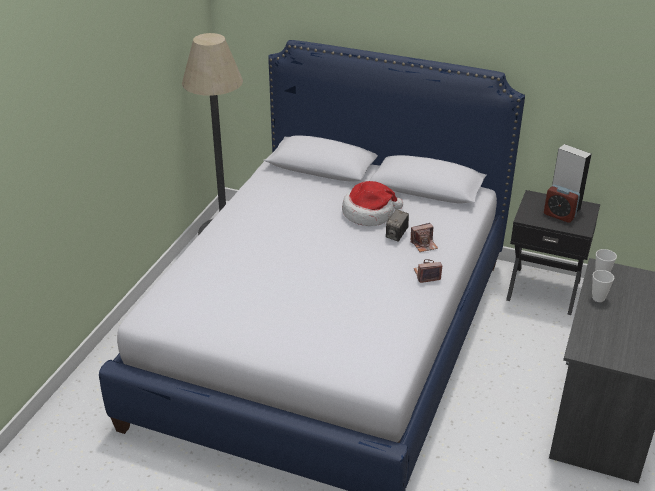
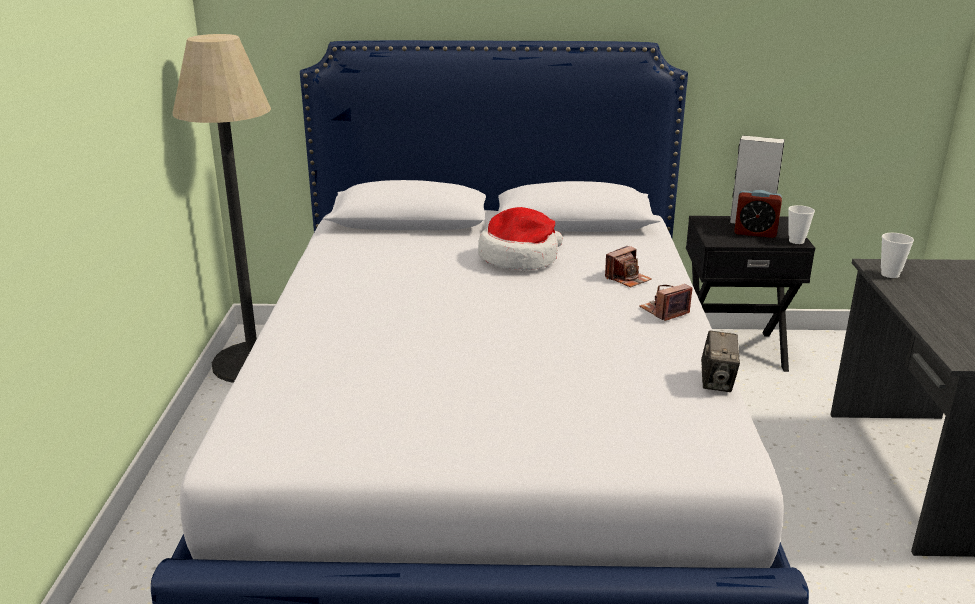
camera: 20 degrees left, 10 degrees down
camera [386,209,409,242] -> camera moved to [701,331,740,392]
cup [592,270,614,302] -> cup moved to [788,205,815,244]

